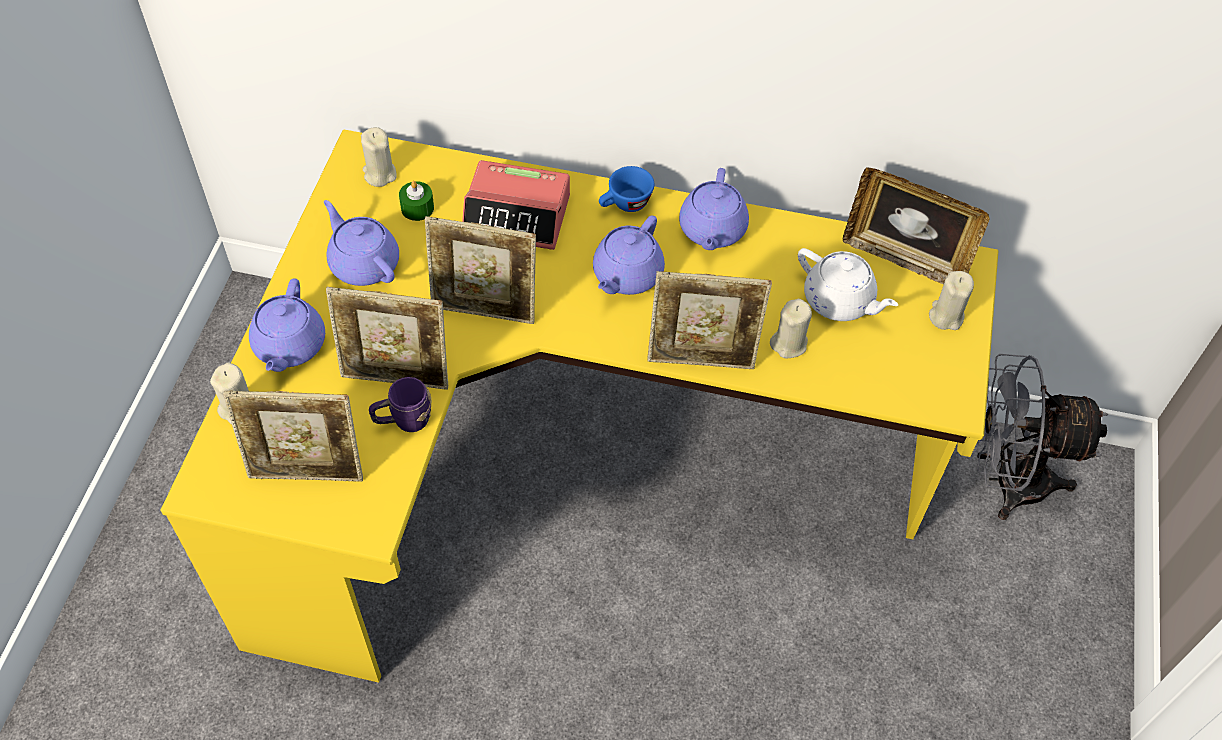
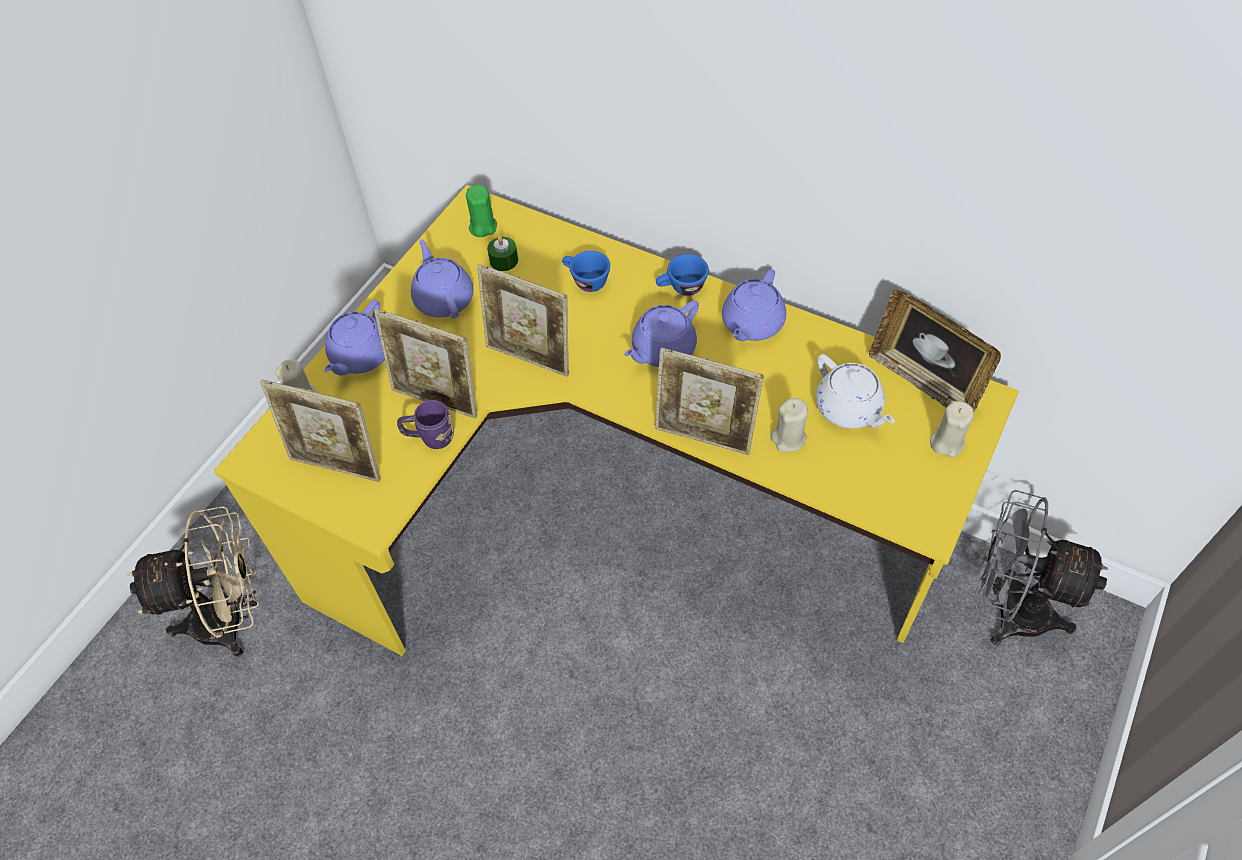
camera: 20 degrees right, 0 degrees up
beige candle [361,127,397,187] -> green candle [466,185,497,237]
alarm clock [462,160,570,250] -> blue cup [562,251,610,292]
none -> beige fan [127,506,259,657]

